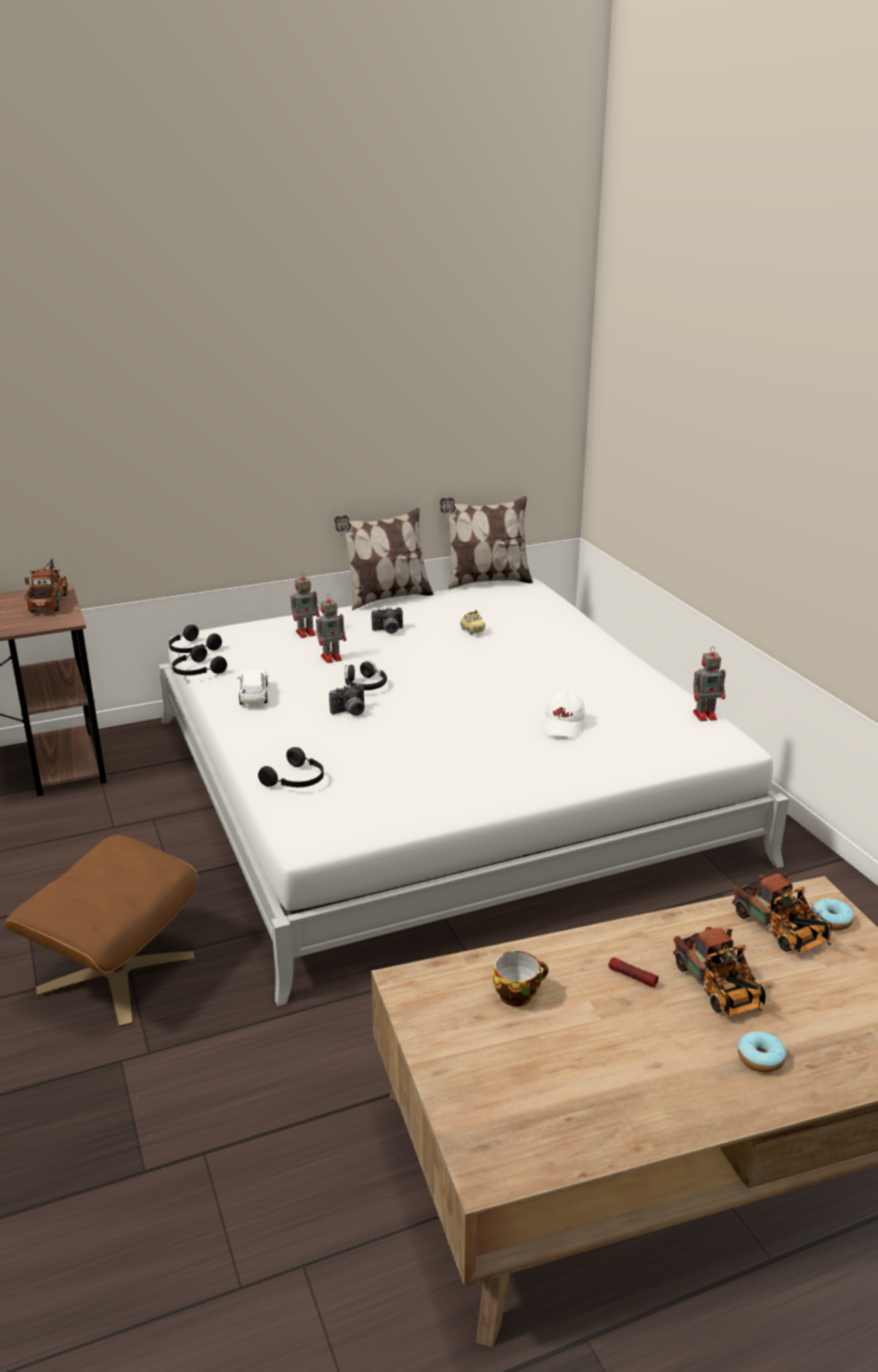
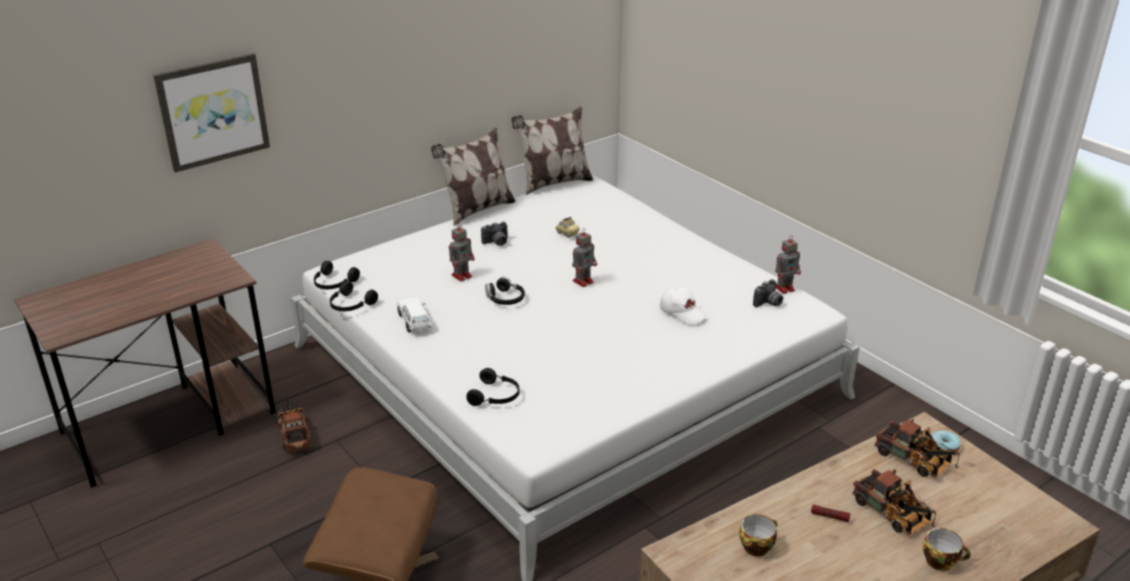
camera: 15 degrees left, 5 degrees up
toy truck [24,559,68,613] -> toy truck moved to [277,393,312,453]
toy robot [290,572,320,638] -> toy robot moved to [572,228,597,287]
camera [329,683,364,716] -> camera moved to [753,279,783,308]
white cap [543,692,585,738] -> white cap turned 45 degrees counterclockwise [660,287,706,325]
donut [738,1031,786,1073] -> cup [923,528,971,571]
none -> picture [153,53,270,172]

